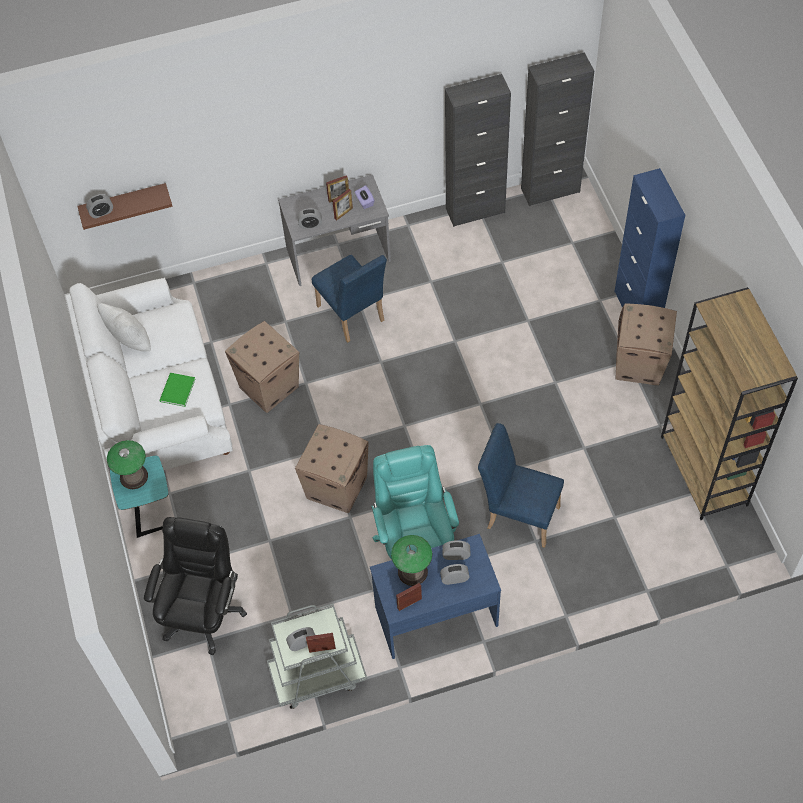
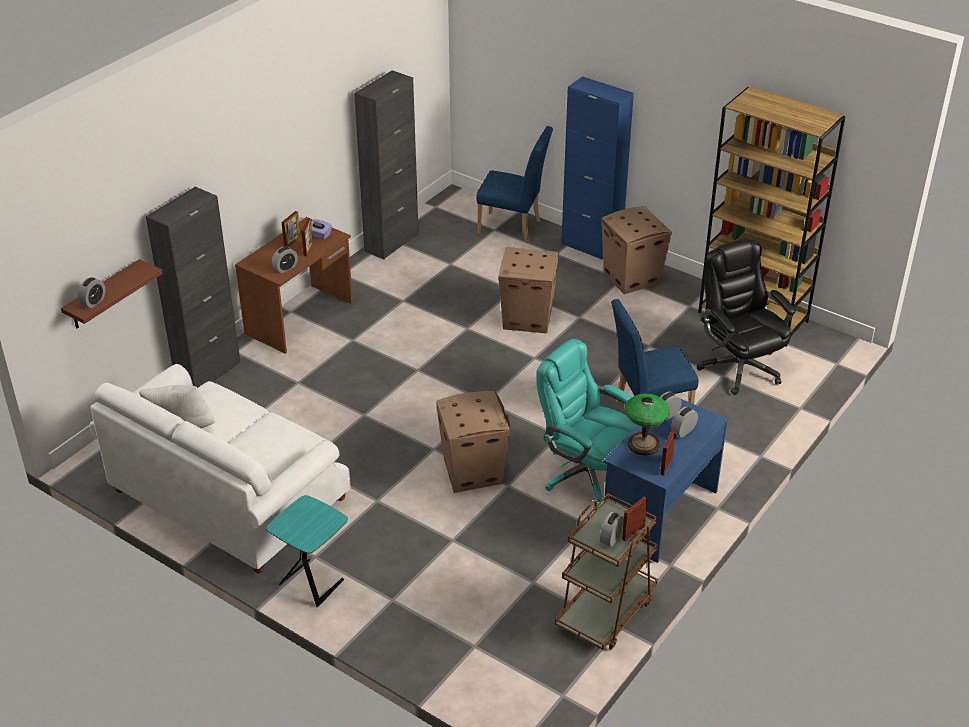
camera: 40 degrees left, 20 degrees down
table lamp [107,440,148,489] -> none
black office chair [144,517,247,655] -> black office chair moved to [696,239,796,395]
green book [159,373,195,407] -> none
cardboard box [225,321,299,413] -> cardboard box moved to [498,247,559,333]
grey cart [267,604,367,709] -> brown cart [555,494,658,650]
grey desk [278,175,391,286] -> brown desk [235,217,353,354]
blue chair [312,255,387,343] -> blue chair moved to [476,126,553,243]
black cabinet [521,52,594,206] -> black cabinet moved to [146,187,241,388]

